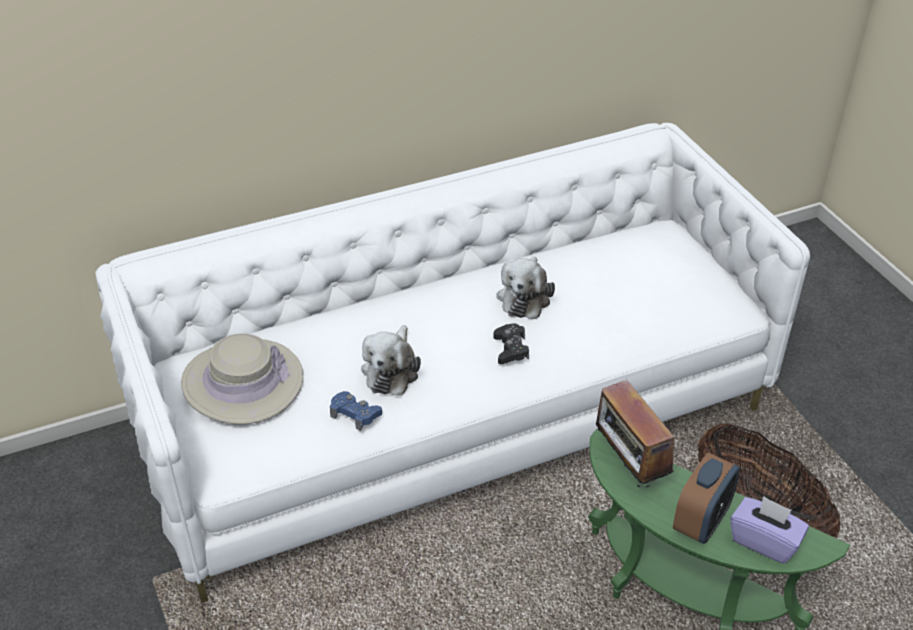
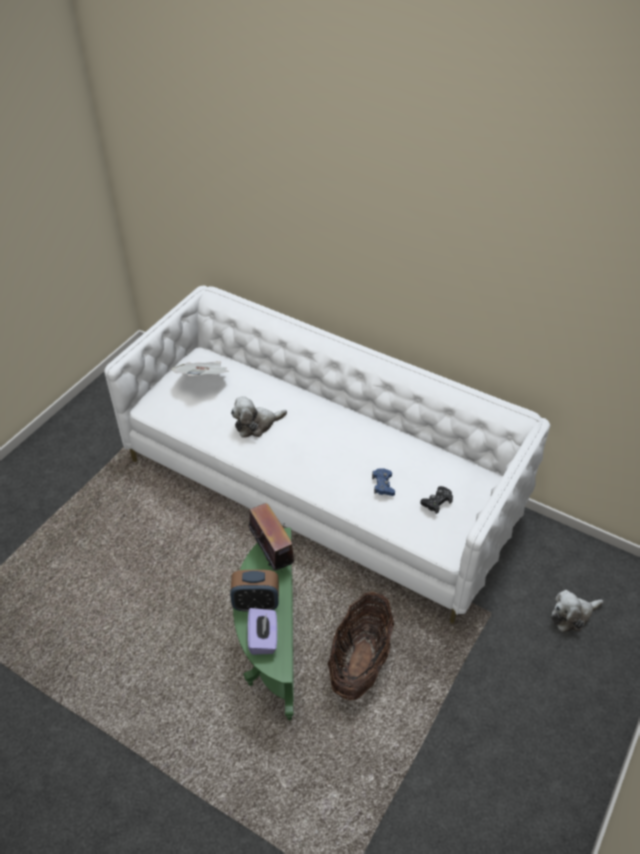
camera: 55 degrees right, 5 degrees up
beige hat [181,333,303,425] -> newspaper [172,361,229,376]
blue game controller [330,391,382,431] -> blue game controller moved to [372,468,395,496]
black game controller [493,323,529,364] -> black game controller moved to [420,486,453,514]
plush toy [496,257,555,319] -> plush toy moved to [551,590,603,632]
radio [596,380,674,487] -> radio turned 120 degrees clockwise [247,503,294,572]

